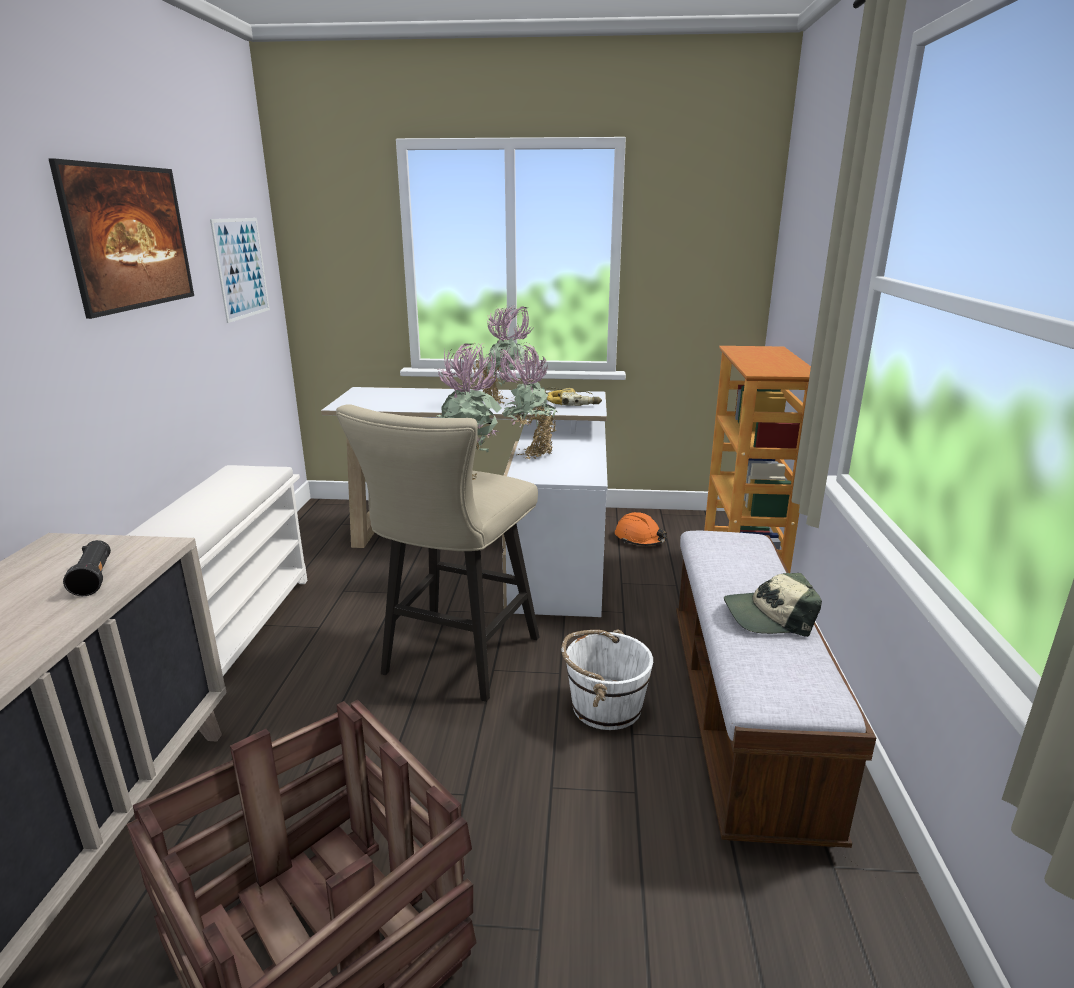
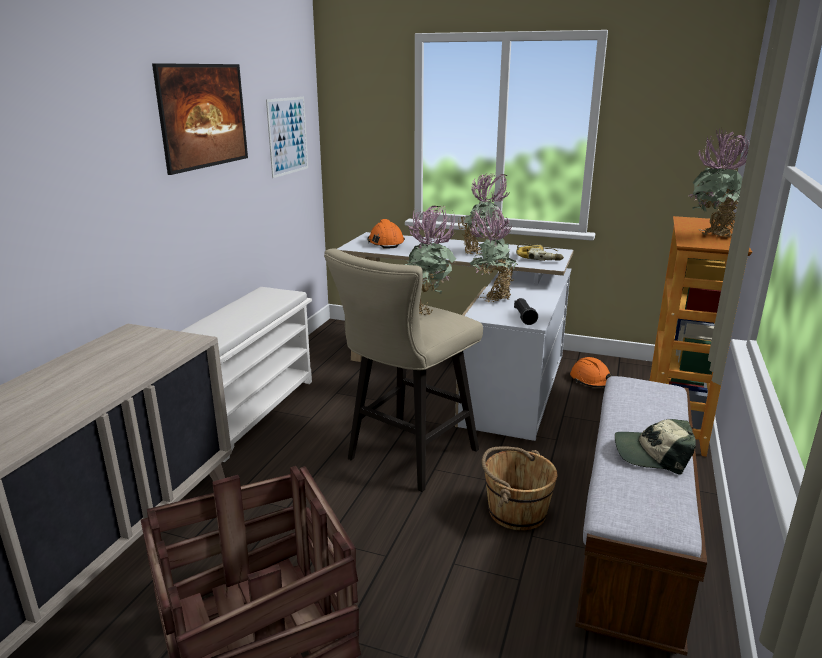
camera: 15 degrees right, 0 degrees up
black flashlight [63,540,111,596] -> black flashlight moved to [514,298,538,325]
white bucket [561,630,653,730] -> brown bucket [482,447,557,531]
none -> orange hard hat [367,219,405,249]
none -> potted plant [689,128,749,238]

